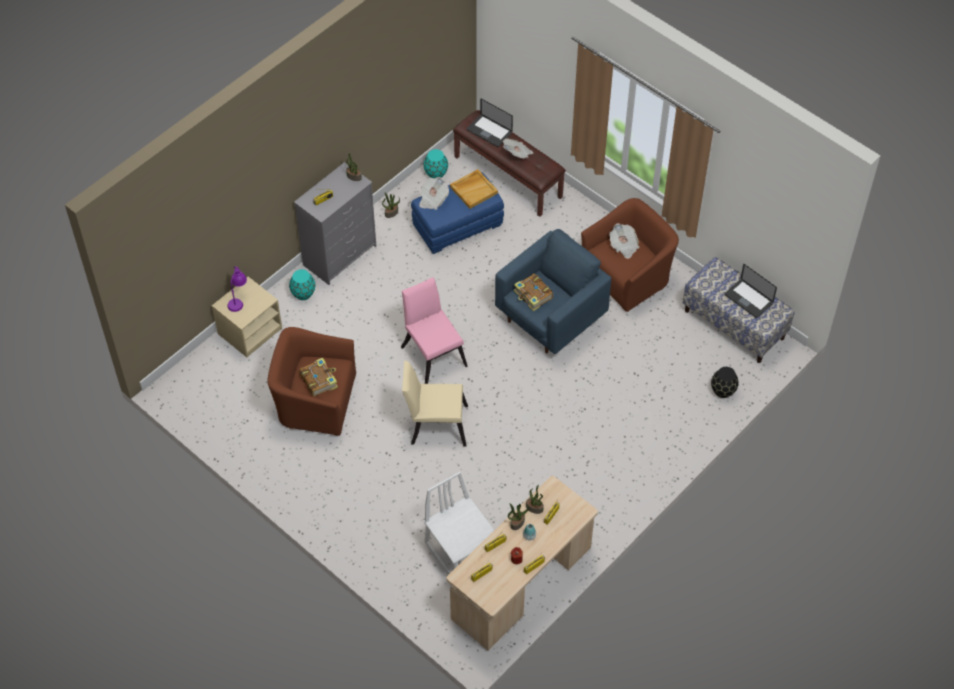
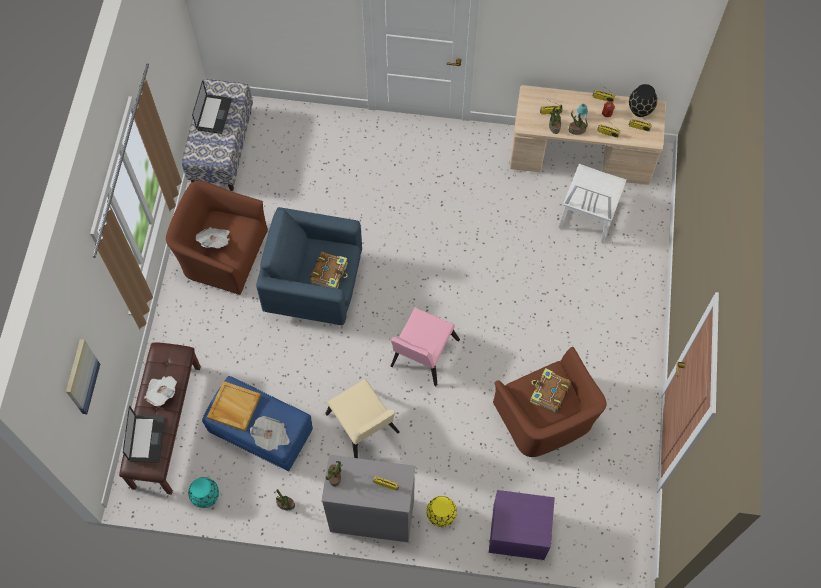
camera: 125 degrees left, 10 degrees up
beige nightstand [212,277,282,357] -> purple nightstand [489,490,555,560]
purple table lamp [227,266,247,312] -> none
turquoise vase [289,269,315,300] -> yellow vase [426,496,457,527]
beige chair [402,361,468,446] -> beige chair moved to [325,379,400,458]
black vase [711,367,739,398] -> black vase moved to [629,84,657,117]
none -> picture [66,339,100,414]

